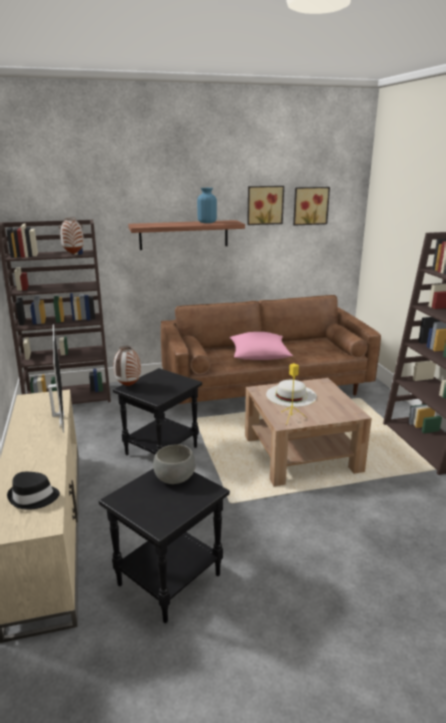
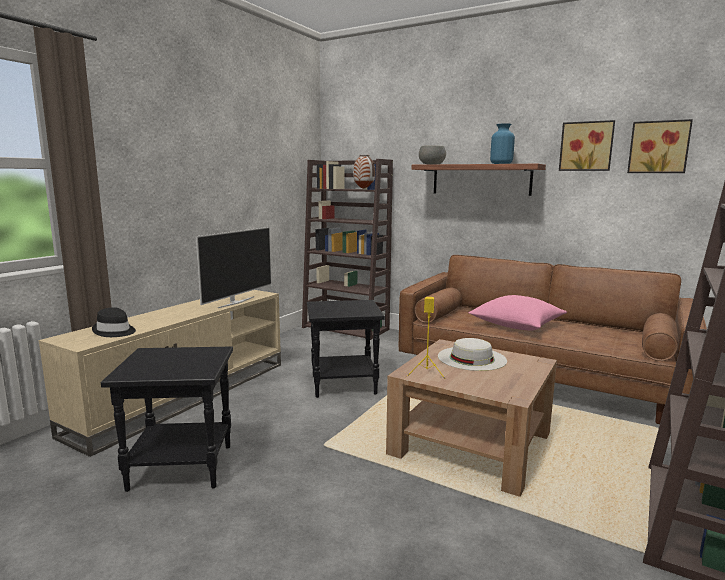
camera: 45 degrees right, 10 degrees down
vase [114,346,141,386] -> none
grey bowl [153,444,196,484] -> grey bowl moved to [419,145,446,164]

